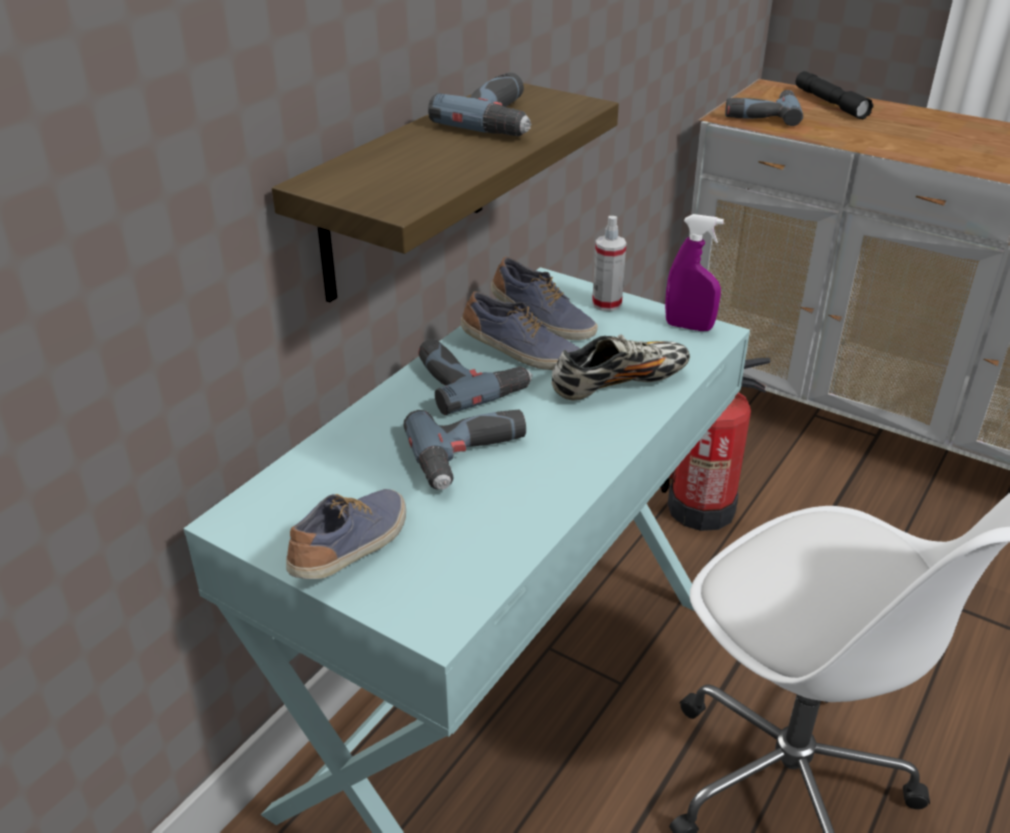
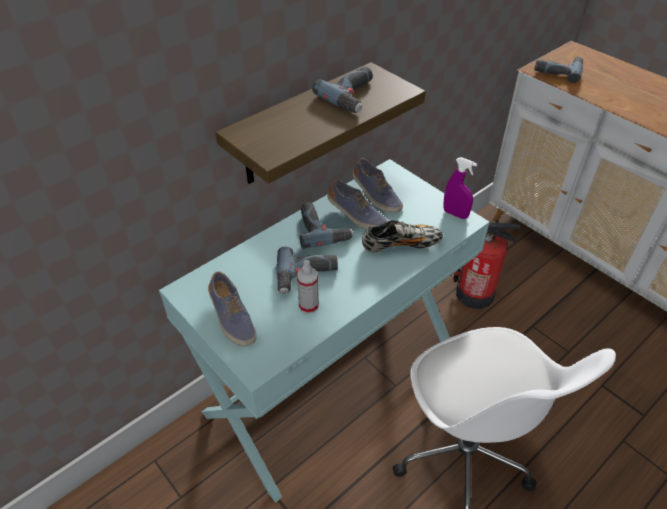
camera: 15 degrees right, 10 degrees up
shoe [286,489,406,579] -> shoe turned 105 degrees clockwise [208,271,257,346]
spray bottle [592,216,626,311] -> spray bottle moved to [297,260,319,314]
black flashlight [796,71,873,119] -> none

